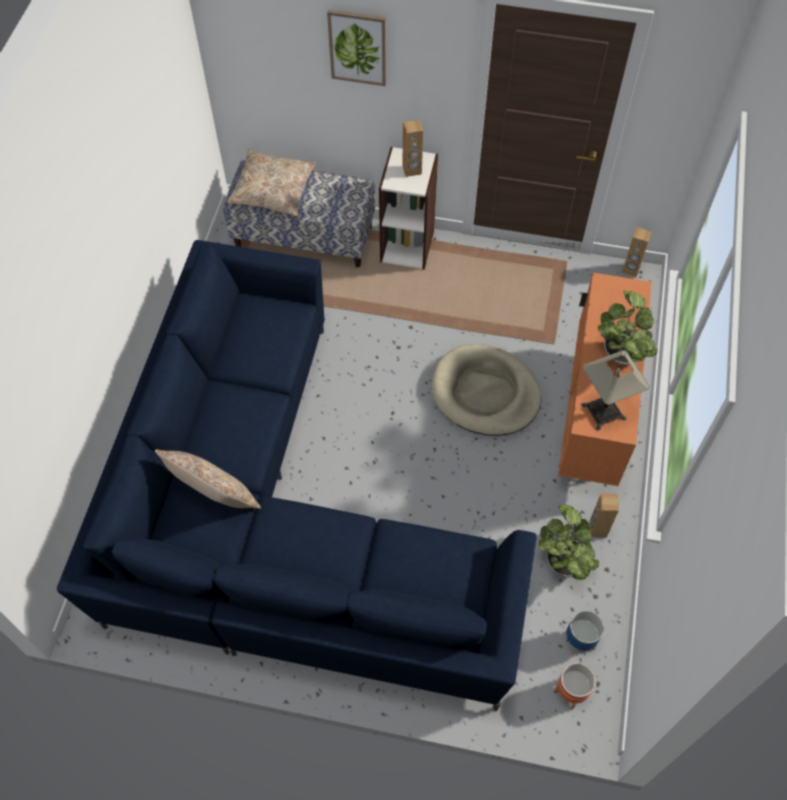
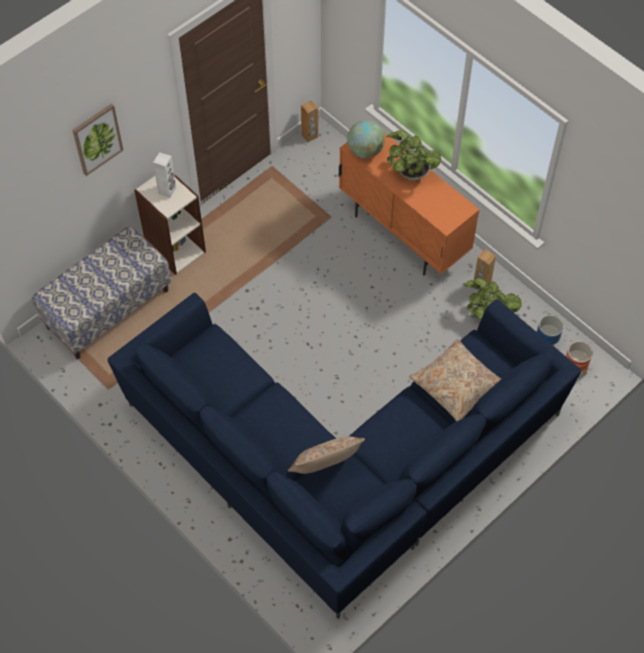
camera: 55 degrees left, 0 degrees up
beige pillow [227,149,316,217] -> beige pillow moved to [409,339,501,421]
brown speaker [402,120,423,177] -> white speaker [153,152,176,198]
beige dog bed [431,344,542,436] -> none
table lamp [581,350,649,431] -> none
none -> globe [347,120,385,158]

